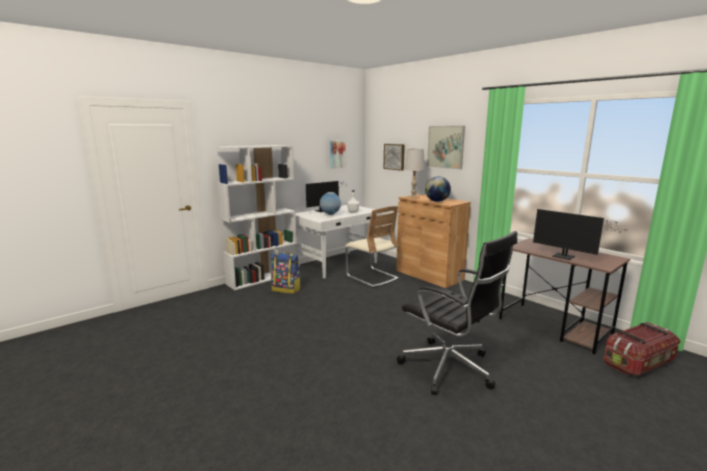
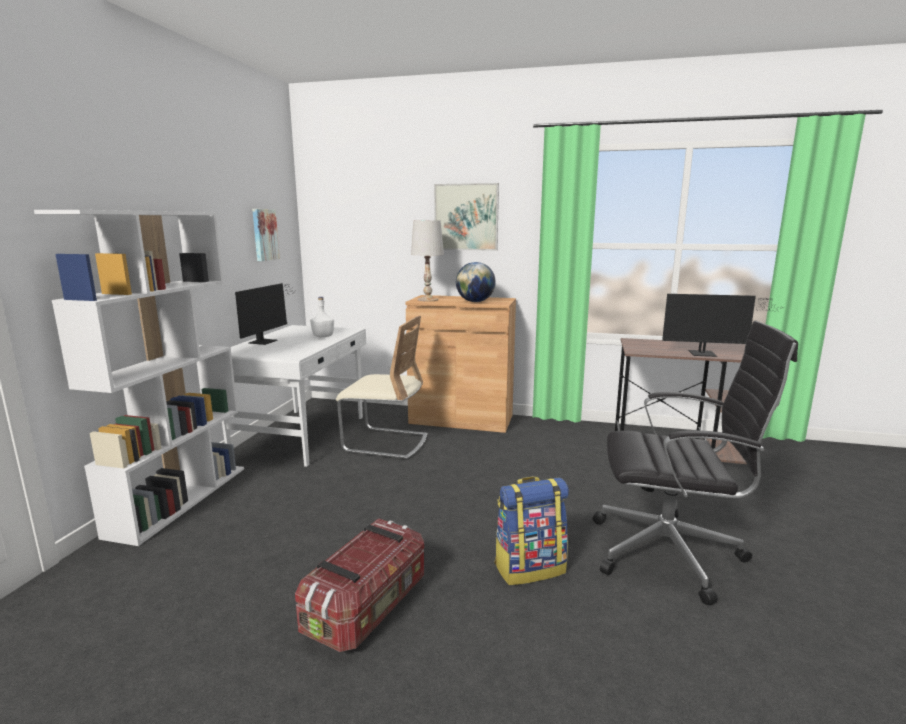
camera: 35 degrees left, 0 degrees up
backpack [271,252,301,294] -> backpack moved to [494,477,569,585]
globe [320,192,341,215] -> none
picture [384,144,405,171] -> none
storage box [603,322,681,376] -> storage box moved to [295,518,424,652]

